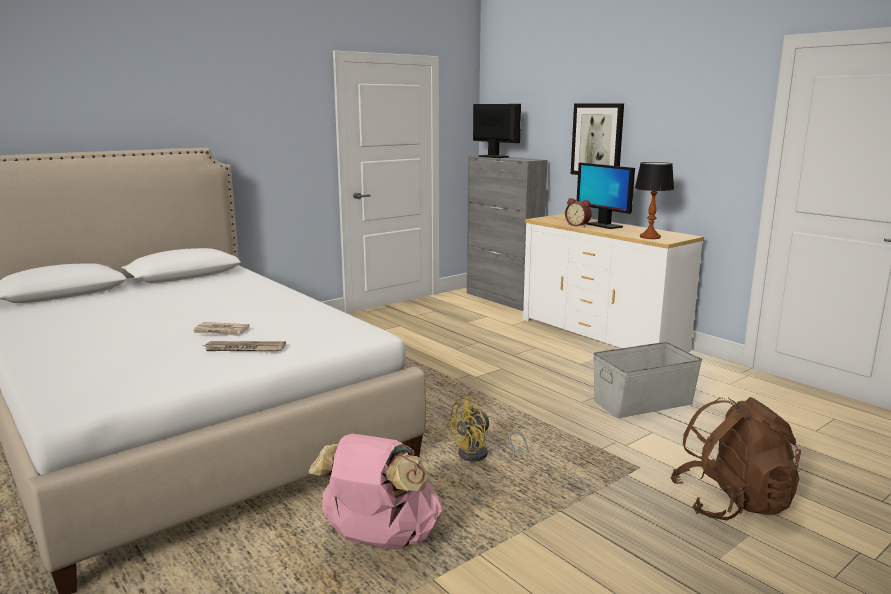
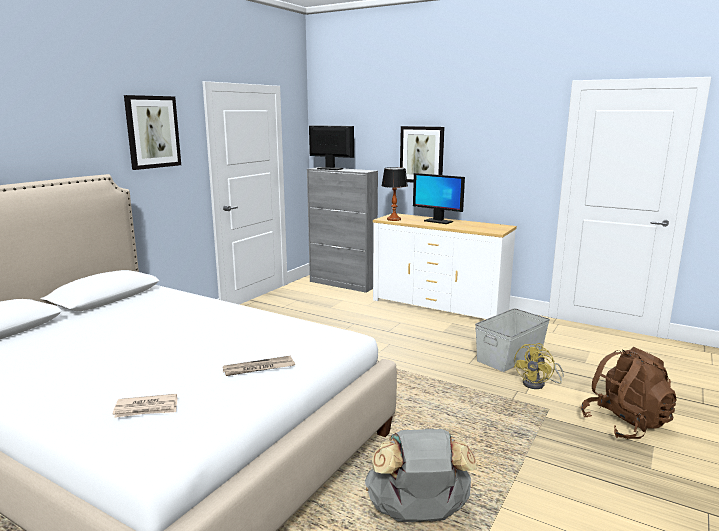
camera: 20 degrees left, 0 degrees up
newspaper [193,322,249,337] -> newspaper moved to [113,394,177,418]
pink backpack [309,434,442,550] -> grey backpack [365,428,477,522]
yellow fan [446,397,528,461] -> yellow fan moved to [514,343,564,389]
alarm clock [565,198,592,227] -> none
table lamp [635,162,674,239] -> table lamp moved to [382,167,408,221]
none -> picture [124,95,181,170]

